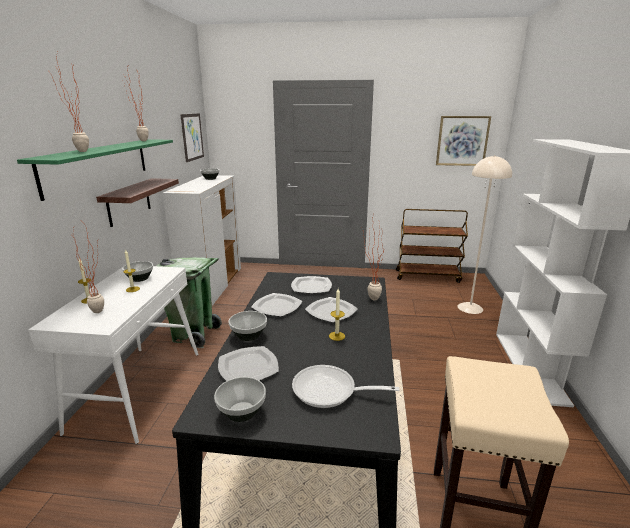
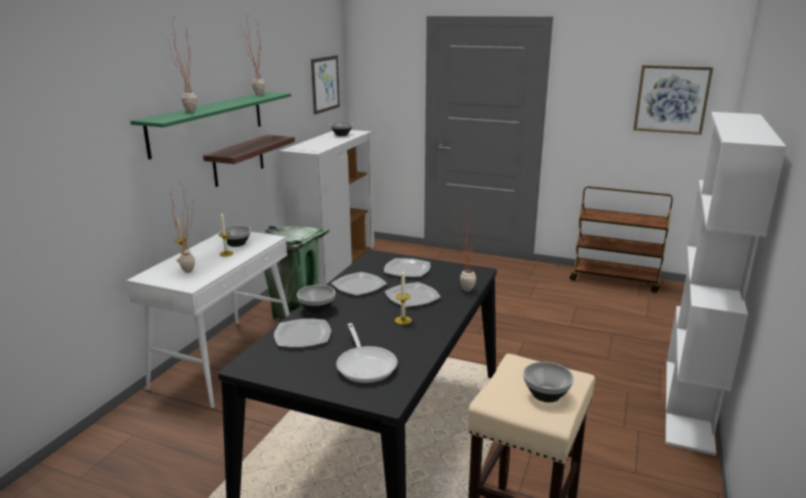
camera: 15 degrees right, 0 degrees up
bowl [214,377,266,422] -> bowl moved to [523,362,574,402]
frying pan [292,365,399,408] -> frying pan turned 135 degrees counterclockwise [336,323,397,383]
beige floor lamp [458,155,512,314] -> none

